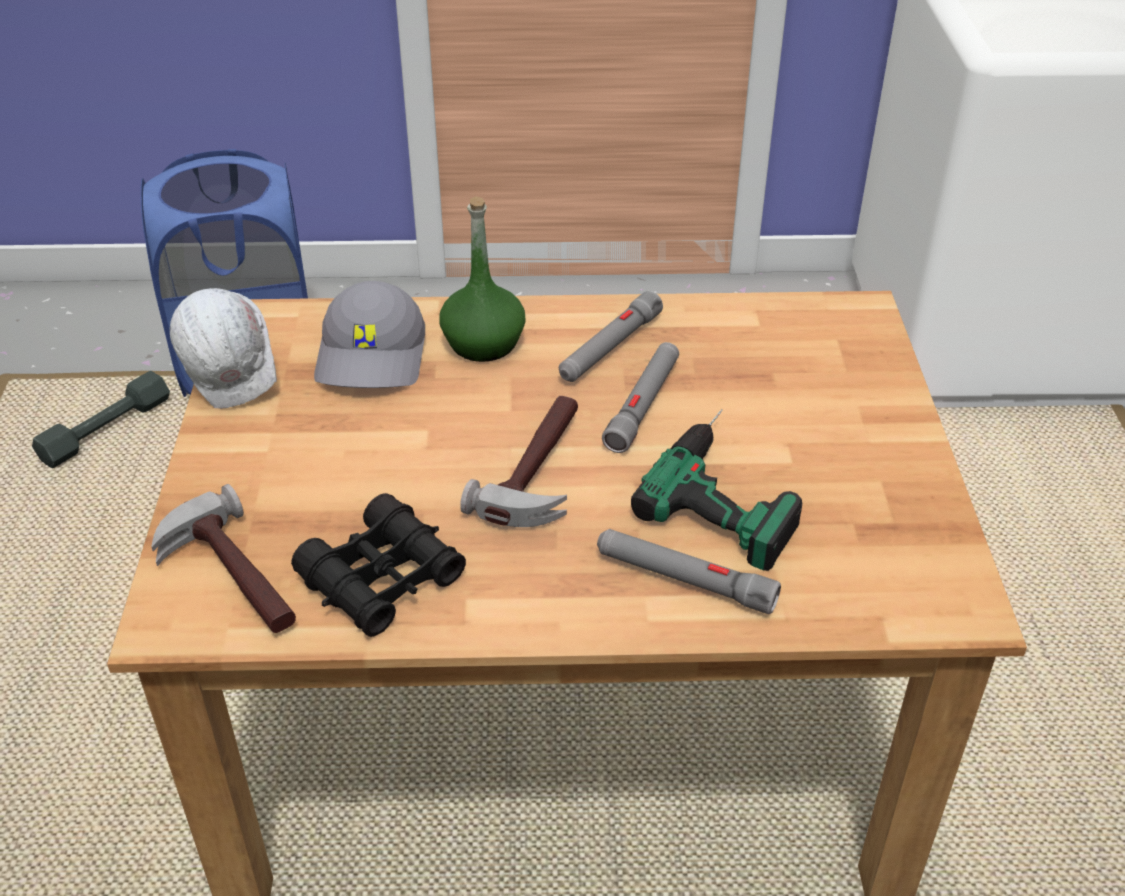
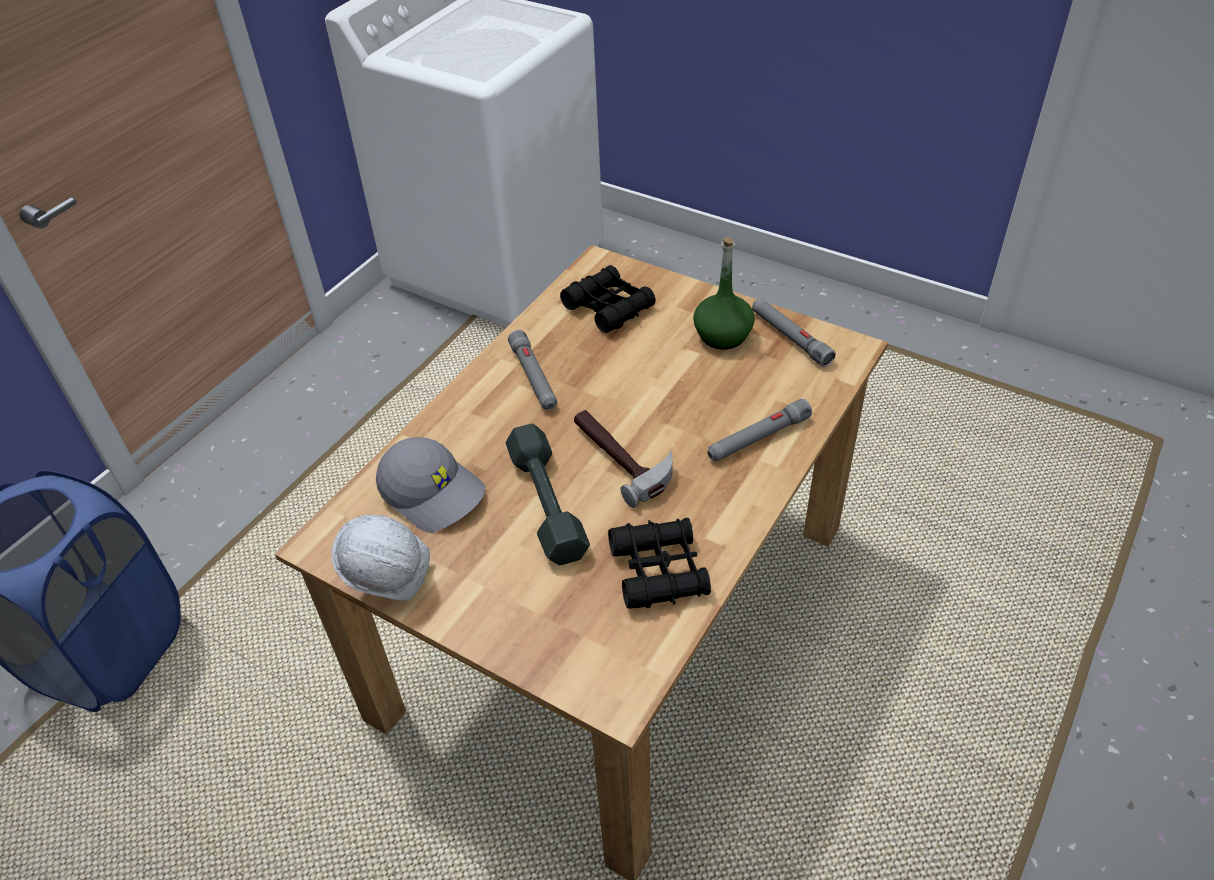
camera: 55 degrees left, 5 degrees up
grey dumbbell [32,371,170,468] -> grey dumbbell moved to [506,423,590,566]
hammer [151,484,296,633] -> none
green bottle [439,196,526,362] -> green bottle moved to [693,237,755,350]
grey flashlight [602,342,679,453] -> grey flashlight moved to [752,298,836,367]
power drill [631,409,802,571] -> none
none -> black binoculars [560,265,656,333]

